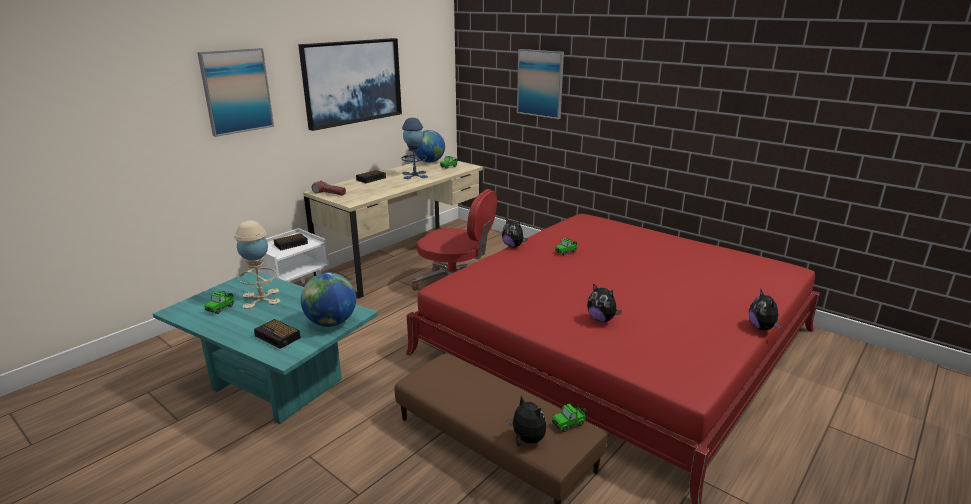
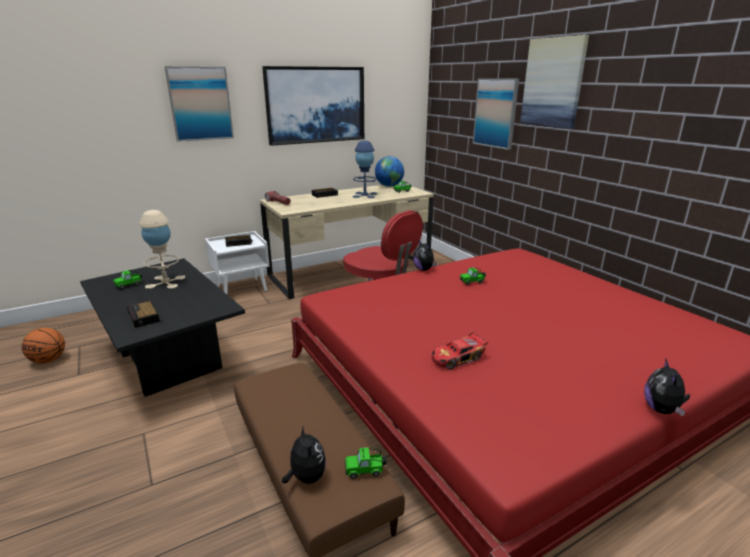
camera: 20 degrees right, 0 degrees up
turquoise coffee table [153,270,378,424] -> black coffee table [80,258,245,397]
globe [301,273,356,327] -> none
plush toy [587,283,622,322] -> toy car [432,332,488,369]
none -> basketball [22,328,65,363]
none -> picture [520,35,589,129]

